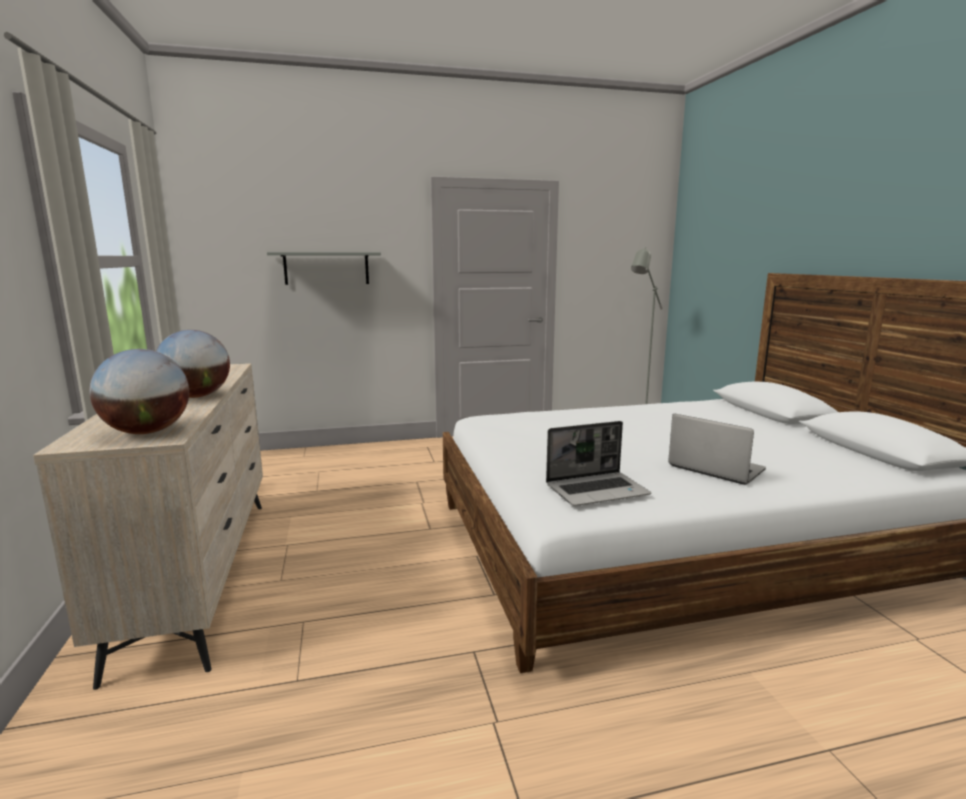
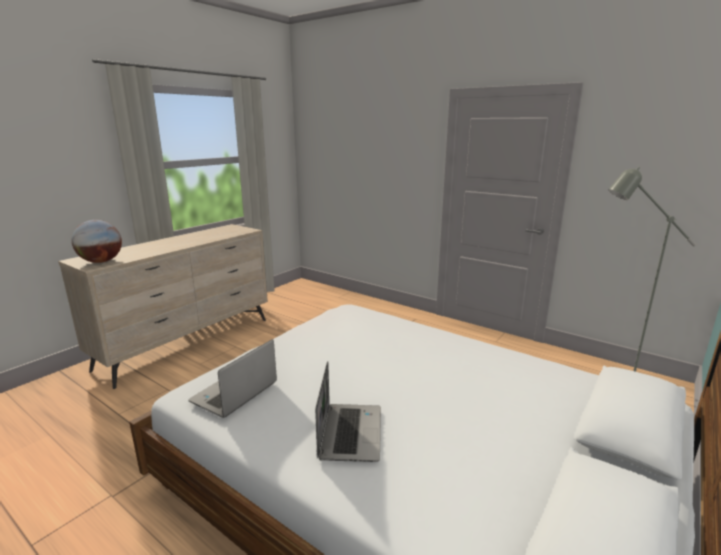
camera: 50 degrees right, 5 degrees up
globe [156,330,230,398] -> none
grey shelf [267,252,381,285] -> none
laptop [546,421,651,506] -> laptop turned 90 degrees clockwise [188,339,277,418]

